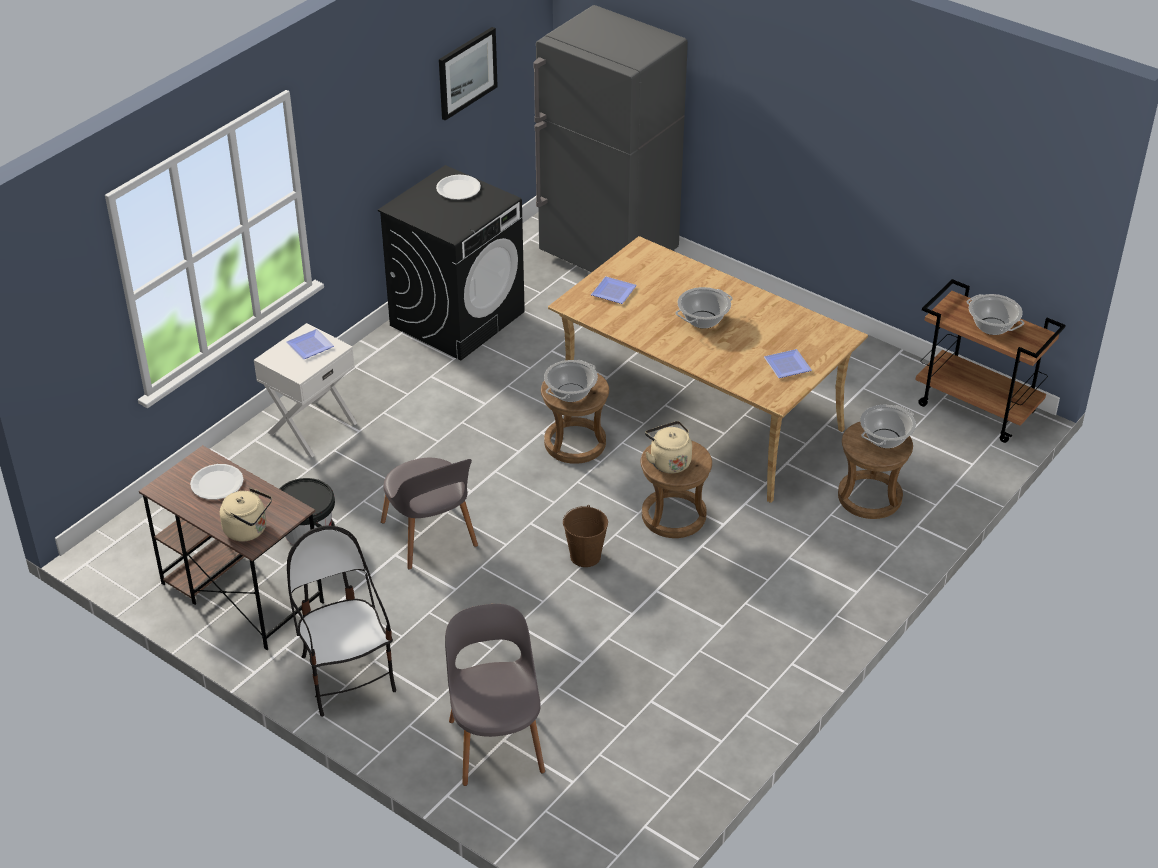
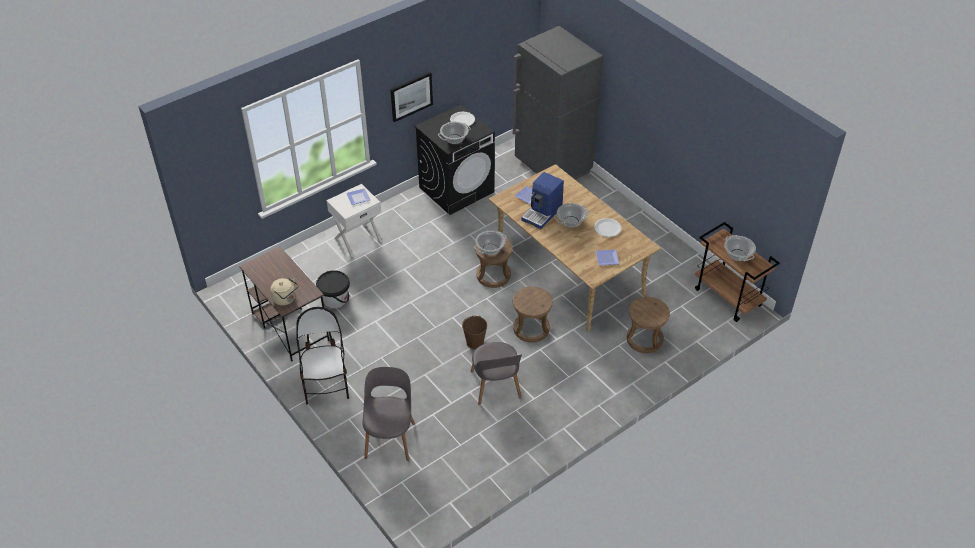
camera: 15 degrees right, 5 degrees up
white plate [190,464,244,500] -> white plate moved to [594,218,622,237]
grey chair [381,458,478,569] -> grey chair moved to [471,342,522,405]
picture [439,27,498,121] -> picture moved to [390,72,433,122]
beige kettle [645,421,692,474] -> none
cooking pot [860,405,916,448] -> cooking pot moved to [438,122,471,144]
none -> coffee machine [521,172,564,229]

